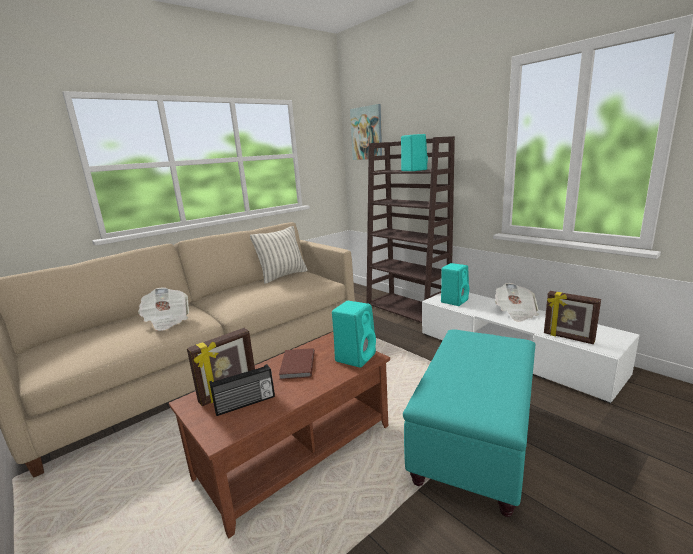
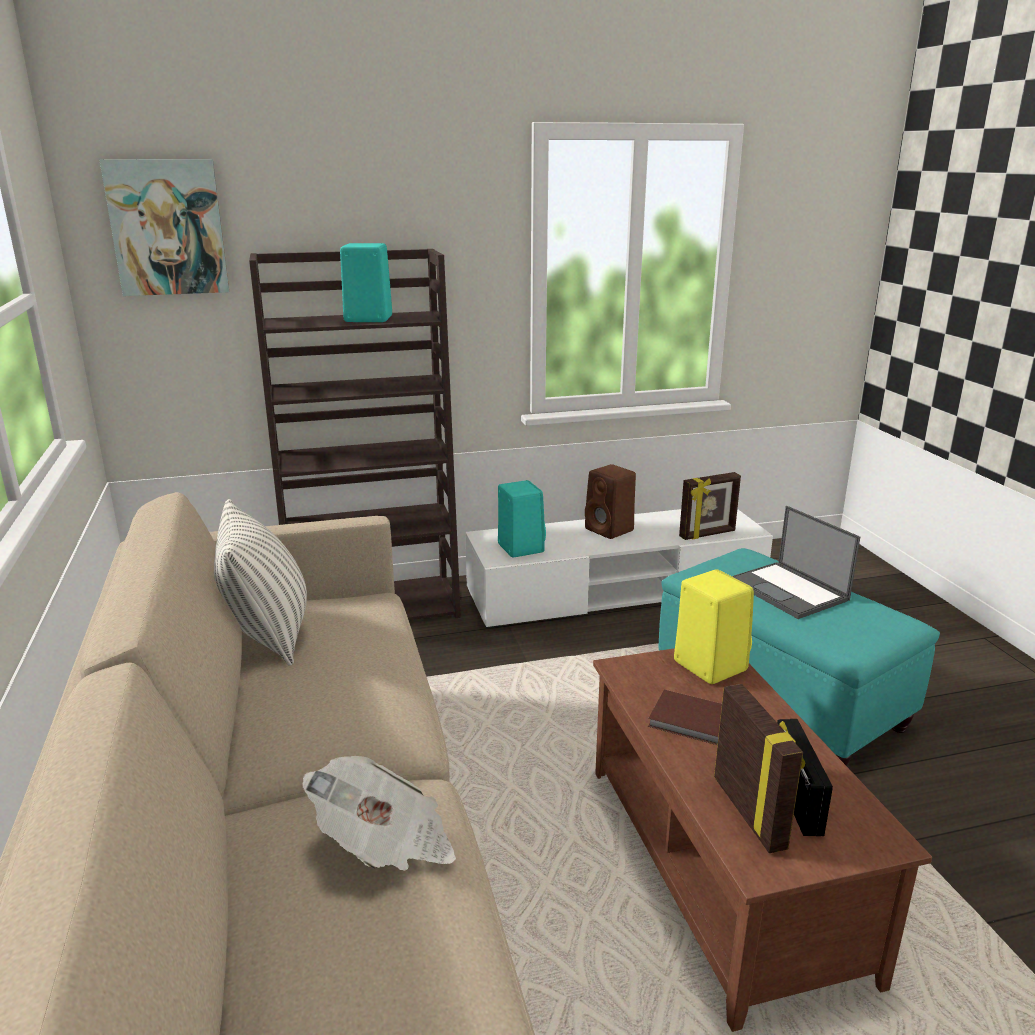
camera: 65 degrees left, 5 degrees up
turquoise speaker [332,301,376,368] -> yellow speaker [674,569,754,684]
newspaper [495,283,539,322] -> brown speaker [585,464,636,539]
none -> laptop [732,506,860,619]

